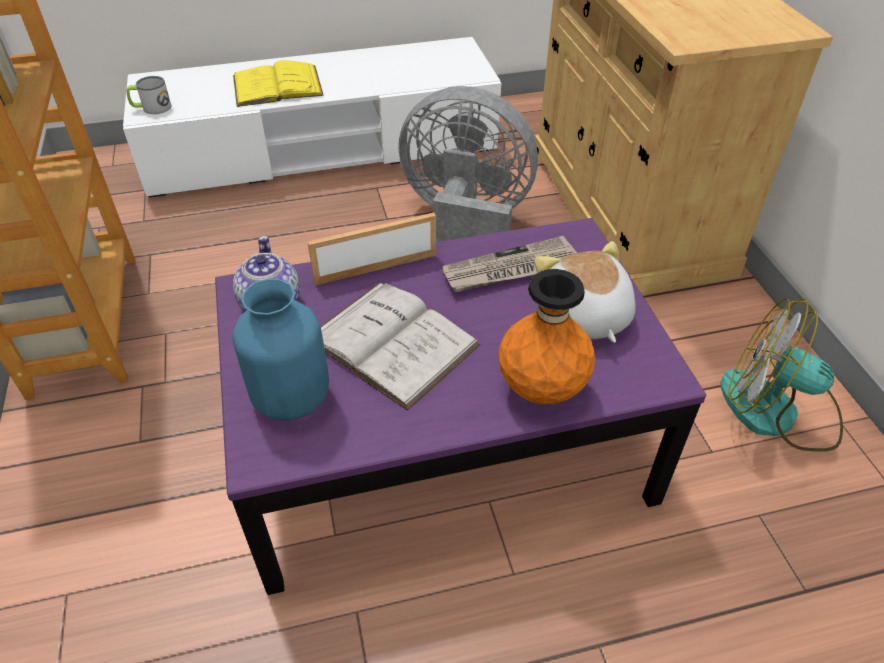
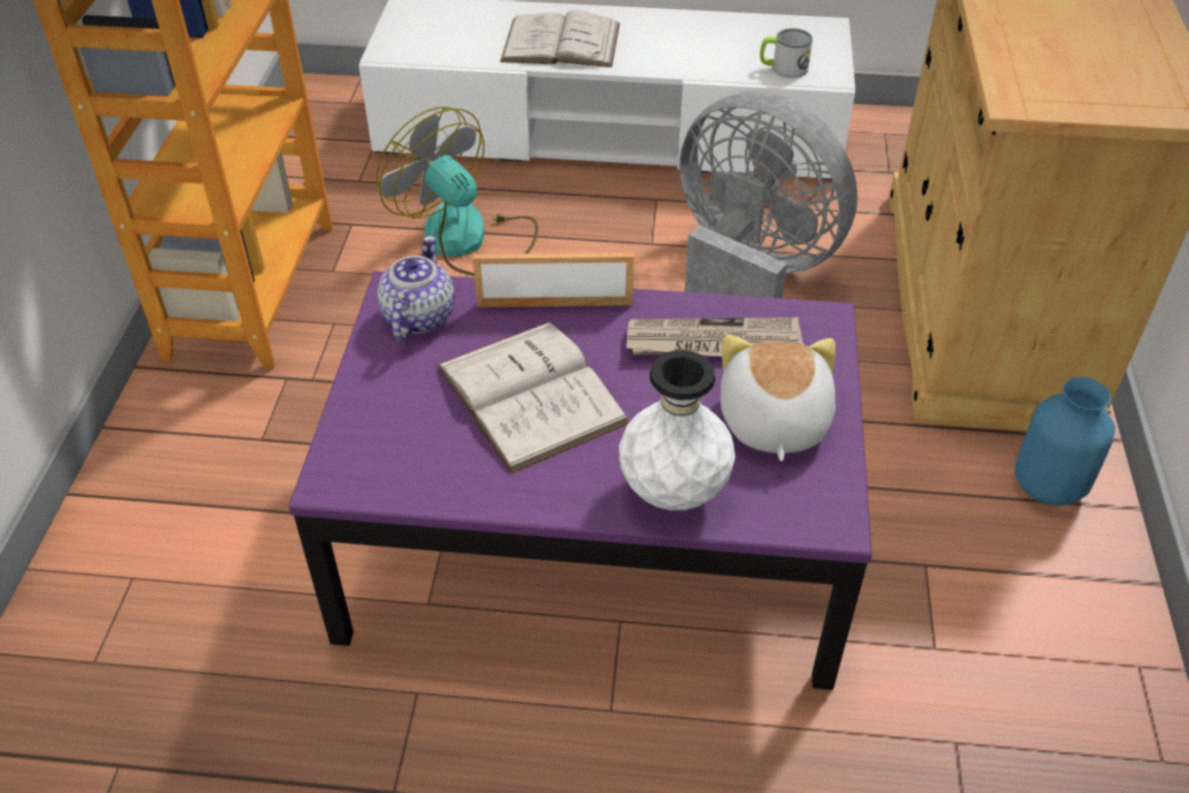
camera: 20 degrees right, 0 degrees up
mug [126,76,172,114] -> mug moved to [760,28,813,78]
blue vase [232,279,329,421] -> blue vase moved to [1014,377,1115,506]
yellow book [233,60,324,107] -> white book [500,10,620,67]
orange vase [498,269,595,404] -> white vase [619,350,735,511]
fan [721,299,843,452] -> fan moved to [377,107,538,276]

